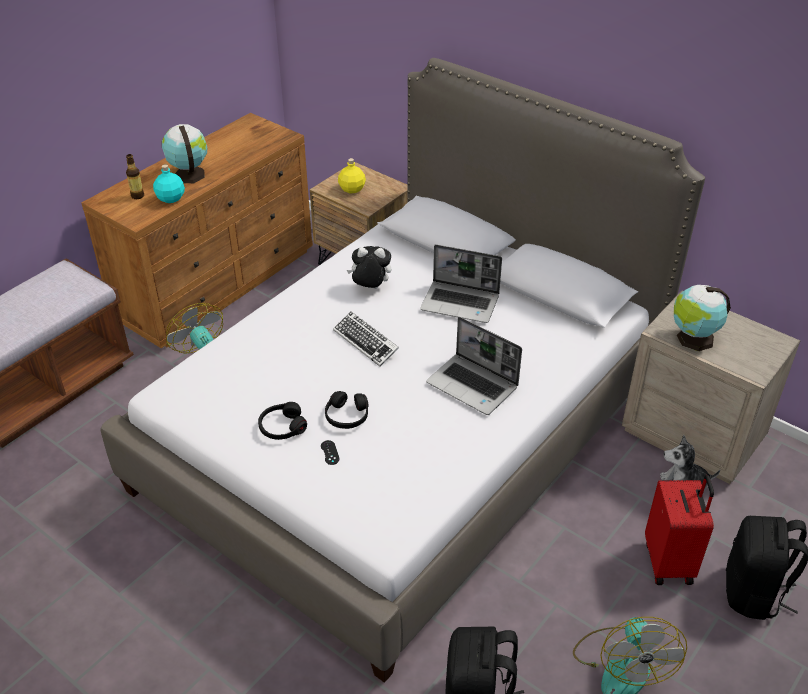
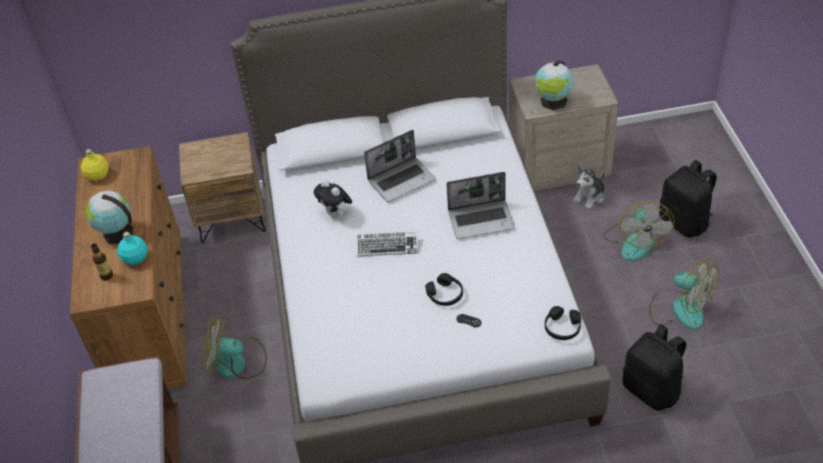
camera: 45 degrees left, 5 degrees up
black headphones [258,402,307,440] -> black headphones moved to [545,306,581,340]
yellow bottle [338,158,366,193] -> yellow bottle moved to [80,149,109,181]
plush toy [347,246,391,289] -> plush toy turned 90 degrees counterclockwise [314,180,352,218]
red suitcase [645,475,714,585] -> fan [603,202,674,261]

